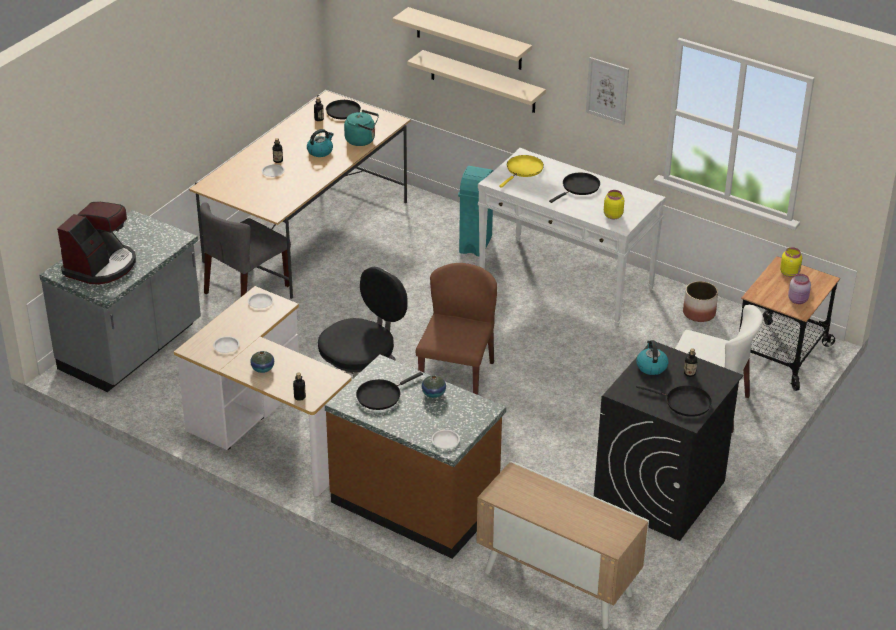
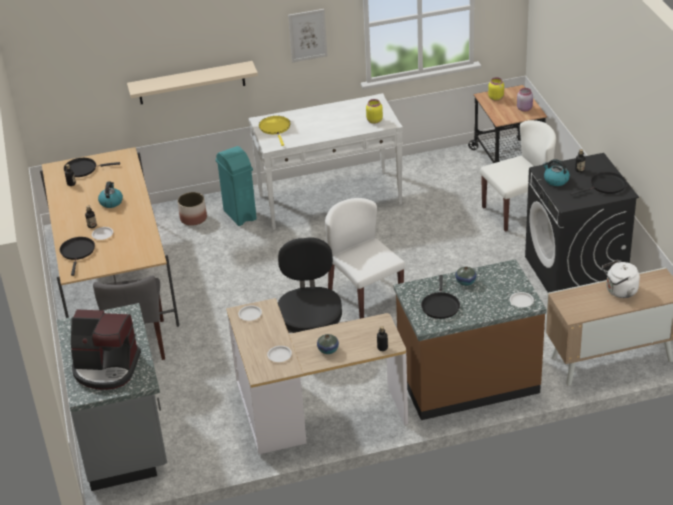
camera: 45 degrees left, 0 degrees up
coffee machine [57,202,136,284] -> coffee machine turned 120 degrees clockwise [71,309,141,390]
turquoise kettle [344,110,379,146] -> none
beige shelf [392,7,532,70] -> none
brown chair [416,263,497,395] -> white chair [325,198,405,319]
black frying pan [549,173,600,203] -> black frying pan moved to [60,237,95,276]
planter [683,281,718,322] -> planter moved to [178,192,207,226]
none -> white kettle [602,260,640,298]

